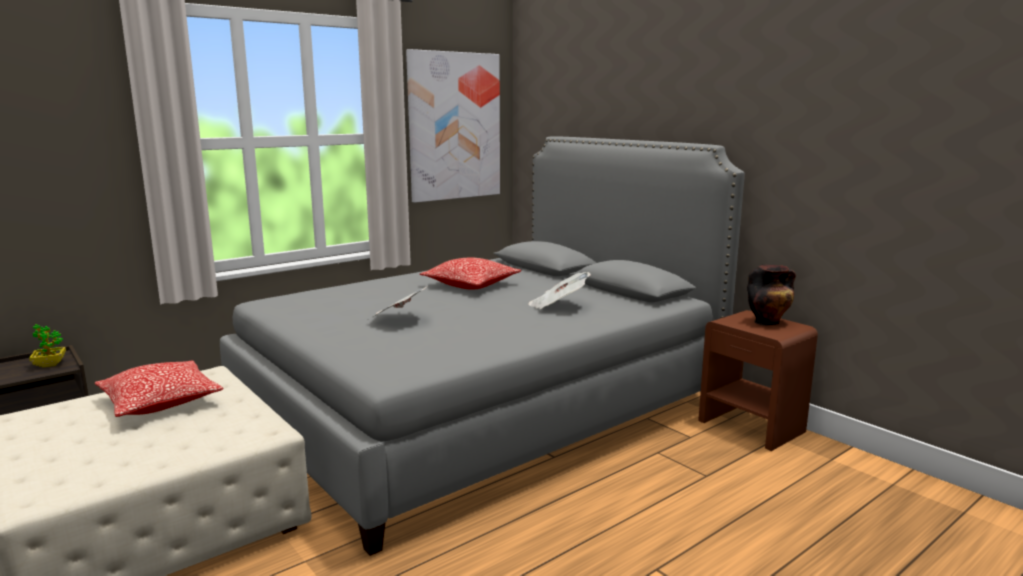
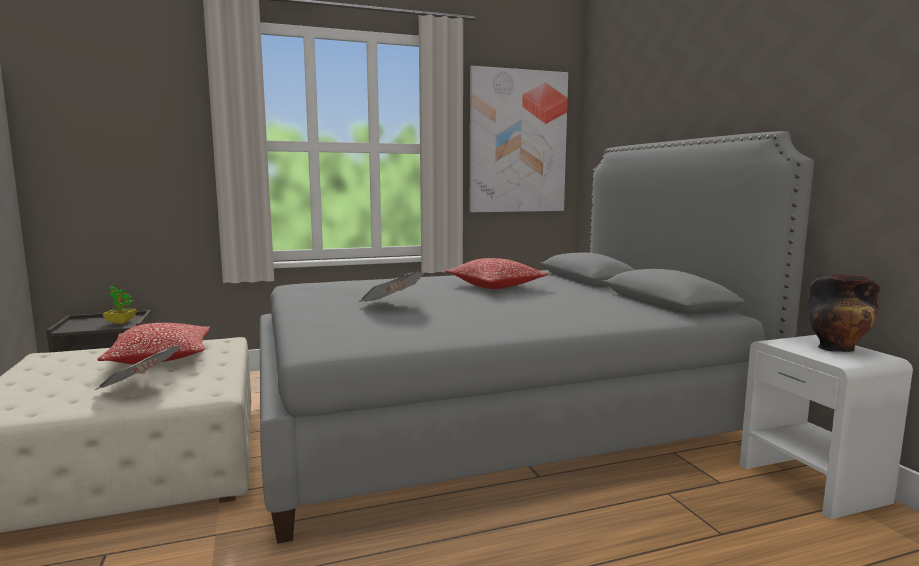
camera: 20 degrees right, 5 degrees down
newspaper [528,272,591,309] -> newspaper moved to [95,346,181,390]
brown nightstand [698,310,818,451] -> white nightstand [739,335,913,519]

